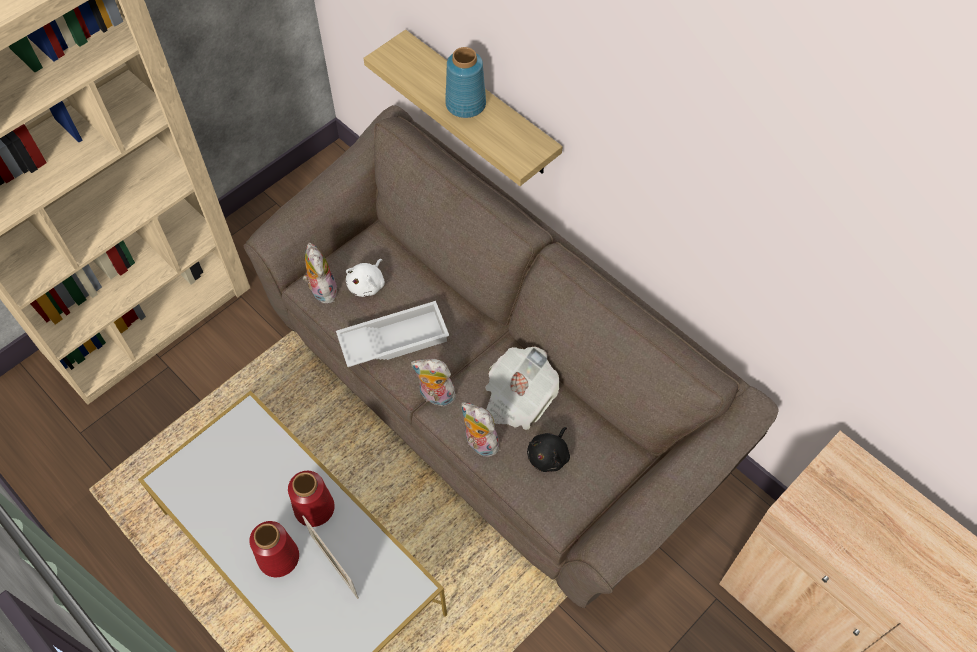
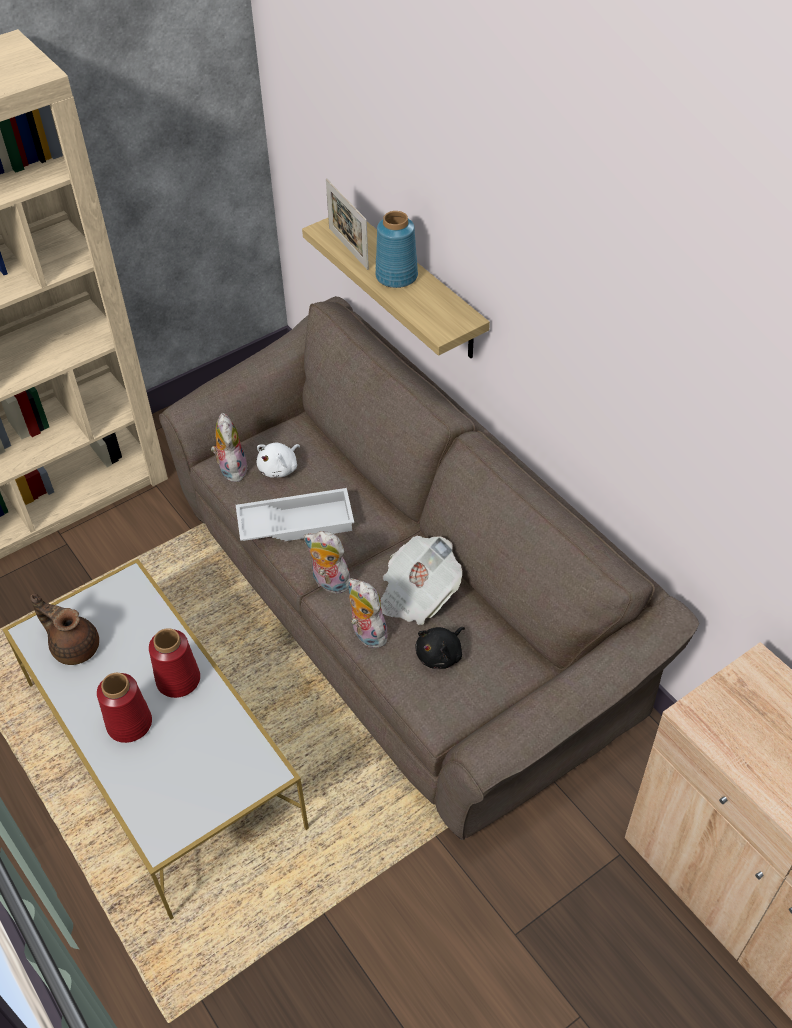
camera: 10 degrees right, 10 degrees down
picture frame [302,515,359,599] -> picture frame moved to [326,178,369,270]
none -> brown teapot [30,594,99,665]

